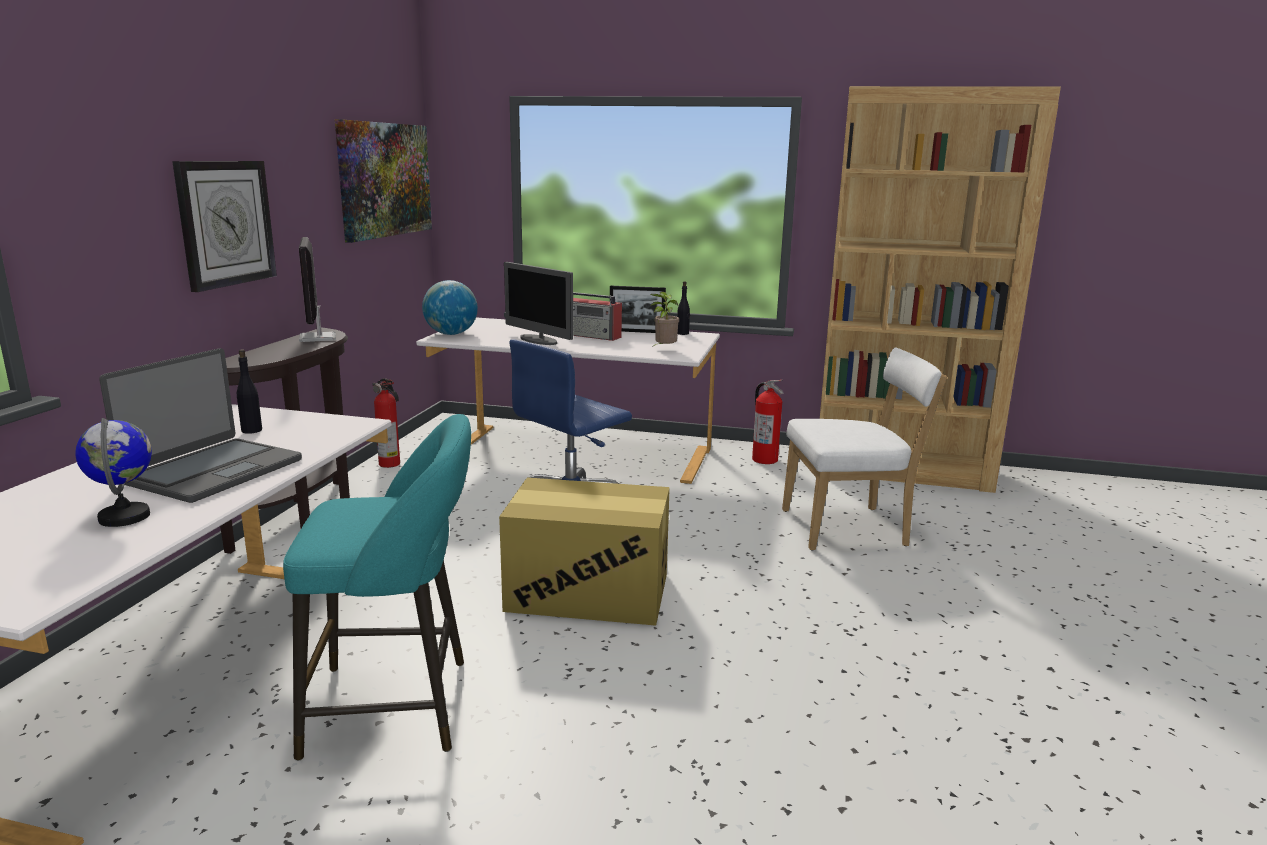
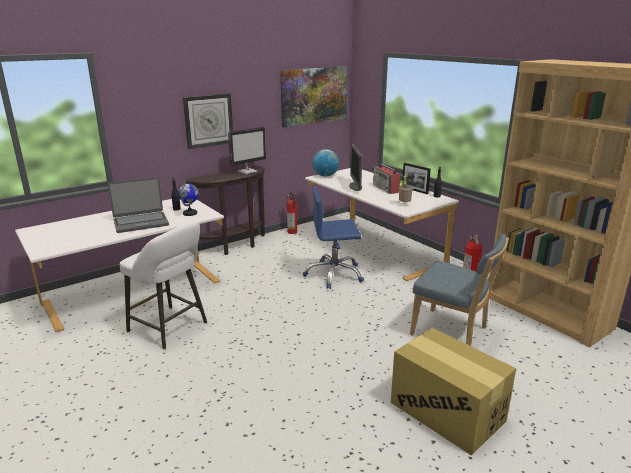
camera: 40 degrees right, 5 degrees up
globe [75,418,152,527] -> globe moved to [178,183,199,216]
turquoise stool [283,414,471,761] -> white stool [120,222,207,349]
monitor [299,237,336,342] -> monitor turned 150 degrees counterclockwise [228,127,266,174]
cardboard box [499,477,670,626] -> cardboard box moved to [391,327,516,456]
white chair [782,348,947,551] -> blue chair [410,233,509,346]

